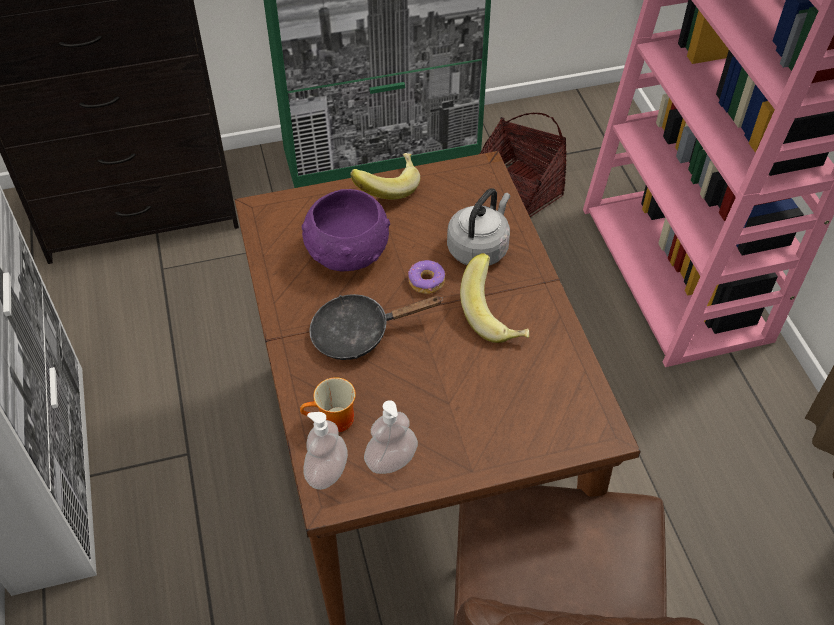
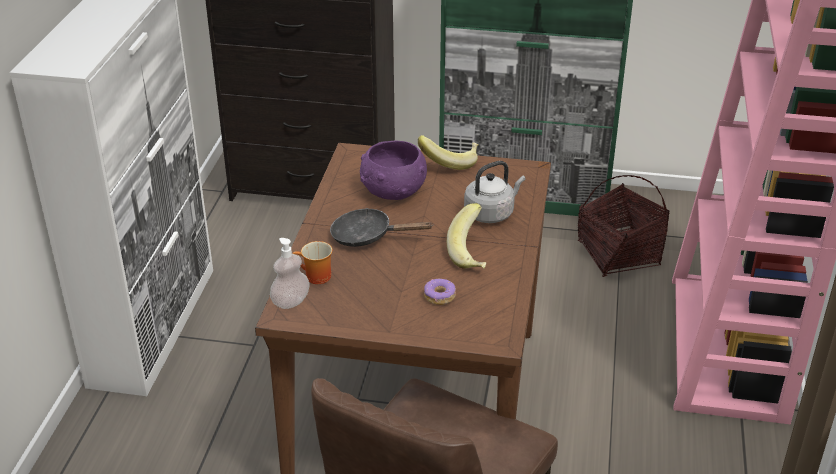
camera: 25 degrees right, 15 degrees down
soap dispenser [364,400,418,474] -> none
donut [408,260,445,294] -> donut moved to [424,279,456,305]

